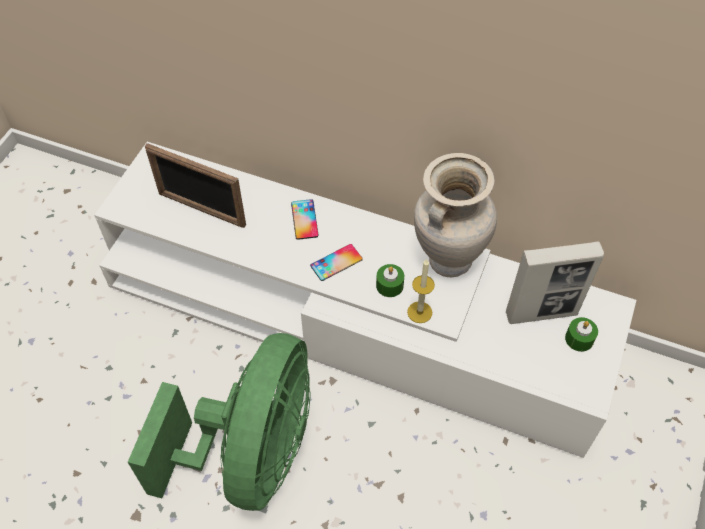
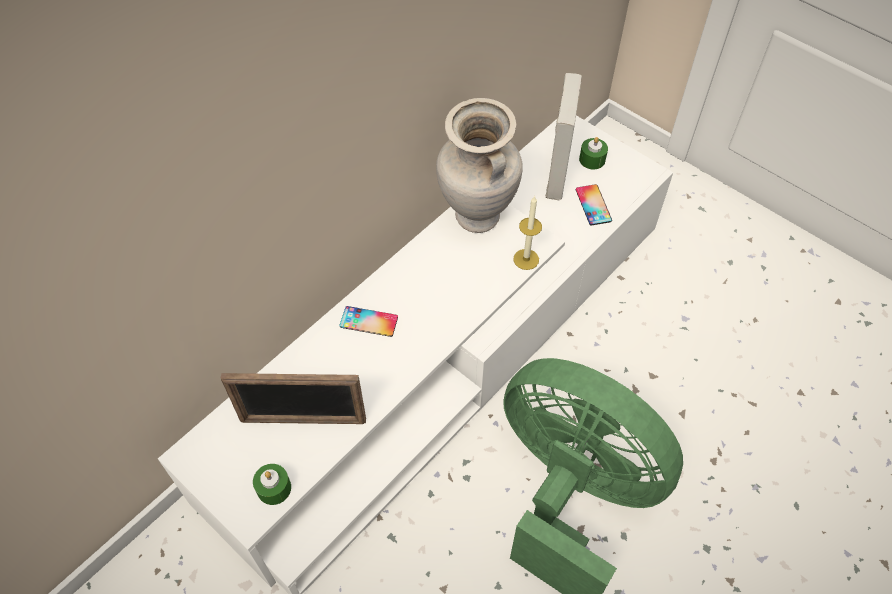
camera: 70 degrees left, 0 degrees up
picture frame [145,143,246,228] -> picture frame turned 45 degrees clockwise [221,373,366,424]
phone [310,244,363,281] -> phone moved to [576,184,612,226]
green candle [376,264,404,297] -> green candle moved to [253,464,291,505]

